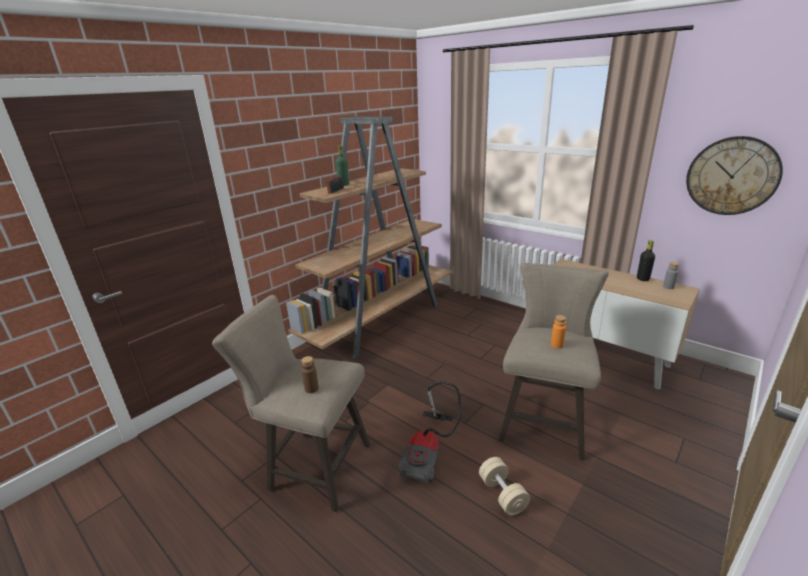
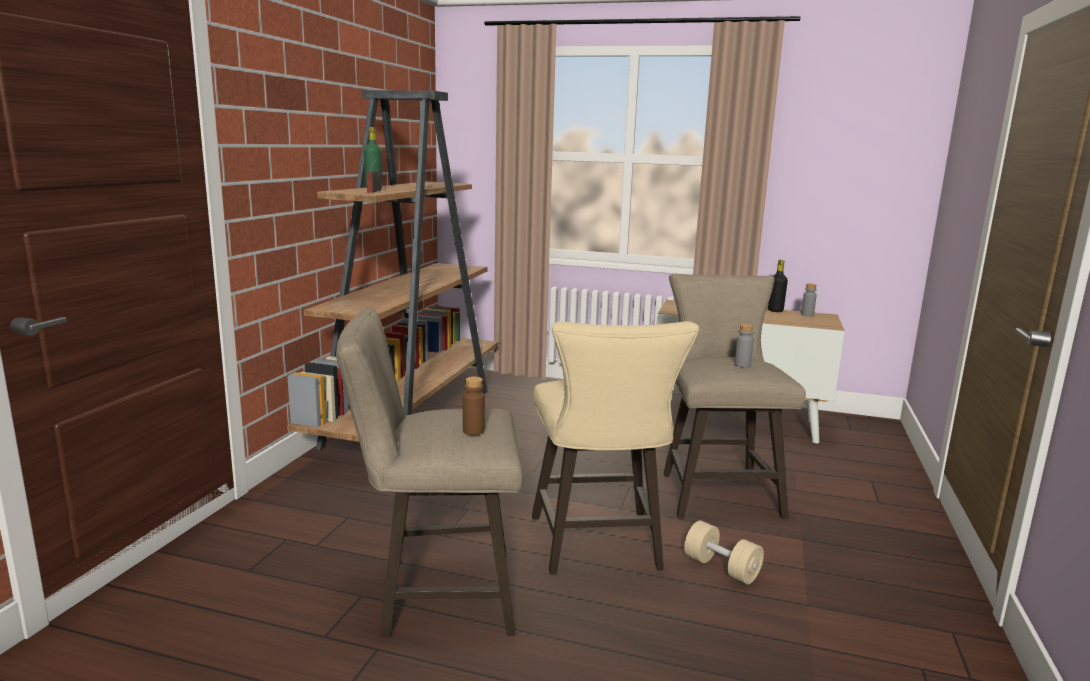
camera: 25 degrees left, 10 degrees down
vacuum cleaner [398,381,461,485] -> beige stool [532,321,699,575]
orange bottle [551,315,566,349] -> grey bottle [734,324,754,368]
wall clock [686,136,783,215] -> none

